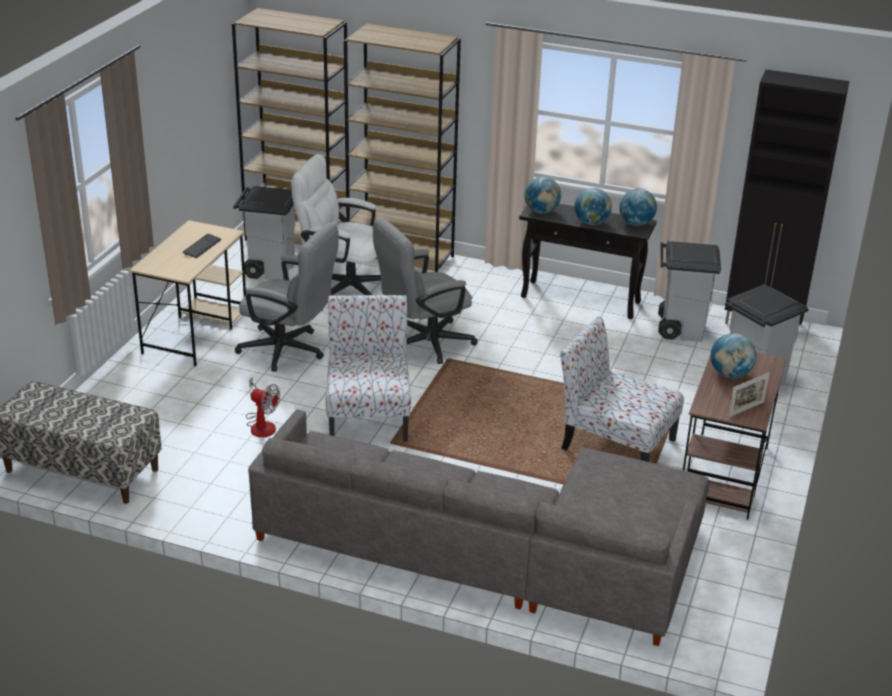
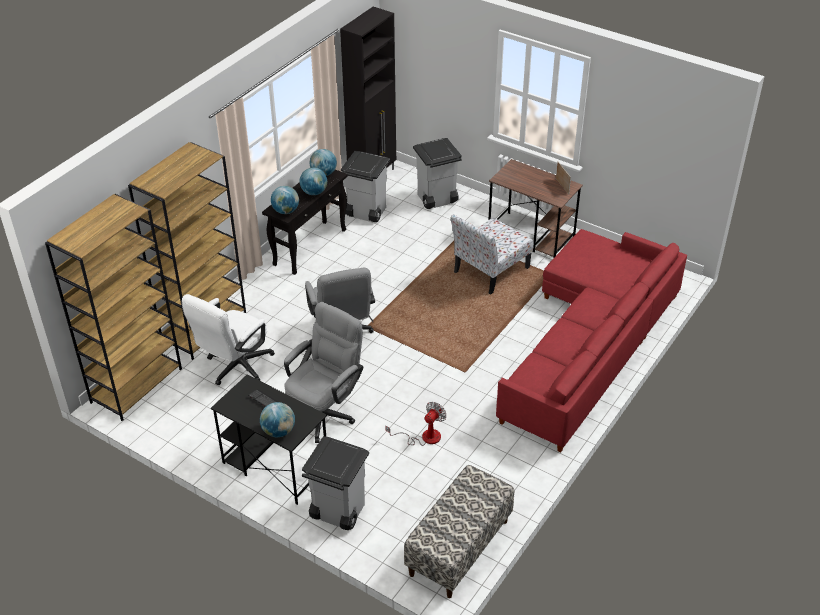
camera: 75 degrees left, 10 degrees up
beige desk [130,220,246,366] -> black desk [211,374,327,505]
grey trash can [233,186,295,280] -> grey trash can moved to [302,436,369,530]
grey sofa [248,409,709,646] -> red sofa [496,229,687,452]
chair [326,295,411,442] -> none
globe [710,333,756,378] -> globe moved to [260,402,295,437]

